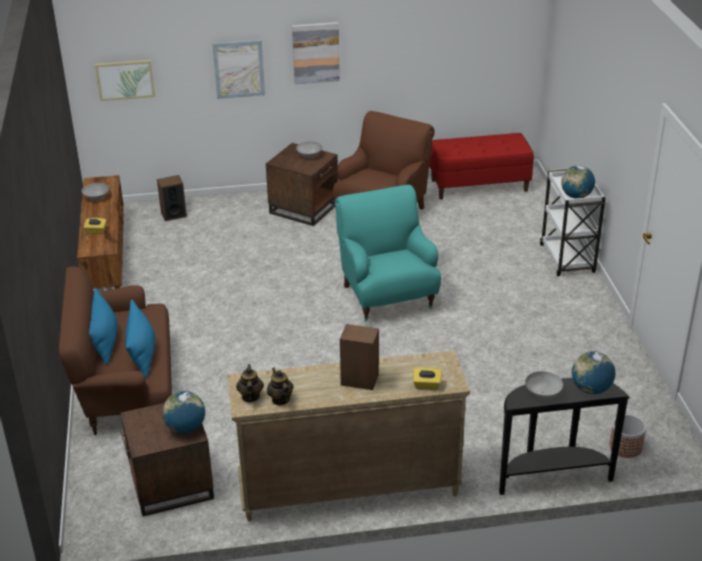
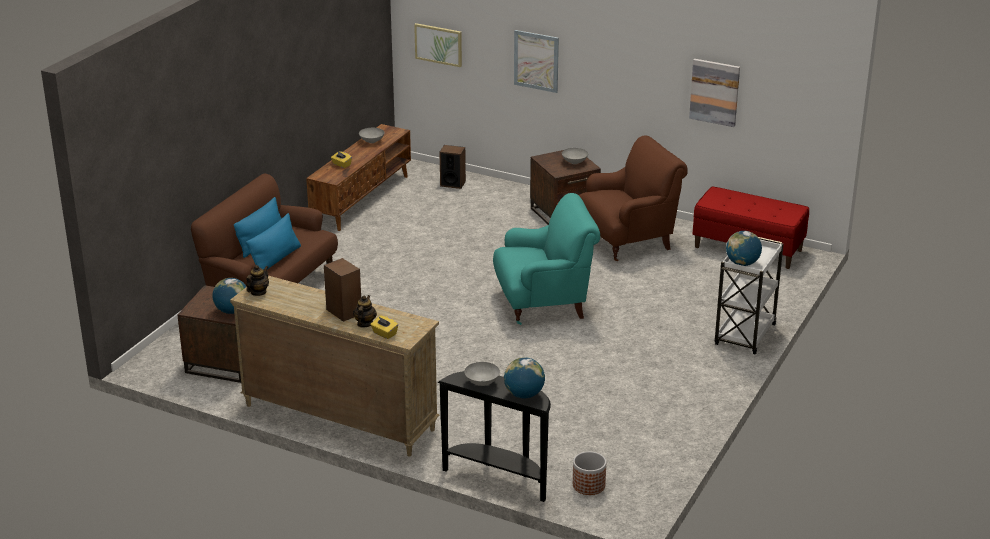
camera: 35 degrees right, 5 degrees down
teapot [267,368,293,405] -> teapot moved to [353,295,377,327]
picture [292,22,340,84] -> picture moved to [689,59,740,127]
turquoise armchair [335,185,441,322] -> turquoise armchair turned 60 degrees clockwise [493,193,600,325]

